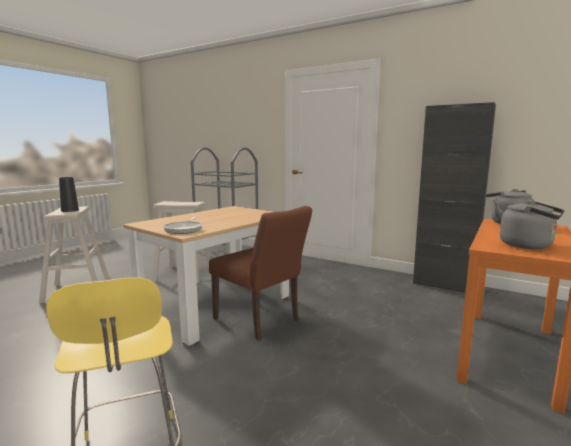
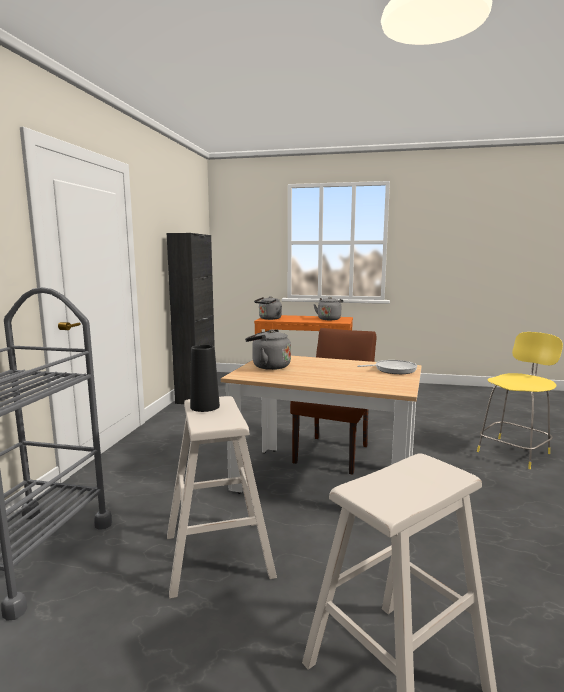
camera: 110 degrees left, 0 degrees up
black vase [59,177,79,212] -> black vase moved to [190,345,220,412]
none -> grey kettle [245,329,291,370]

